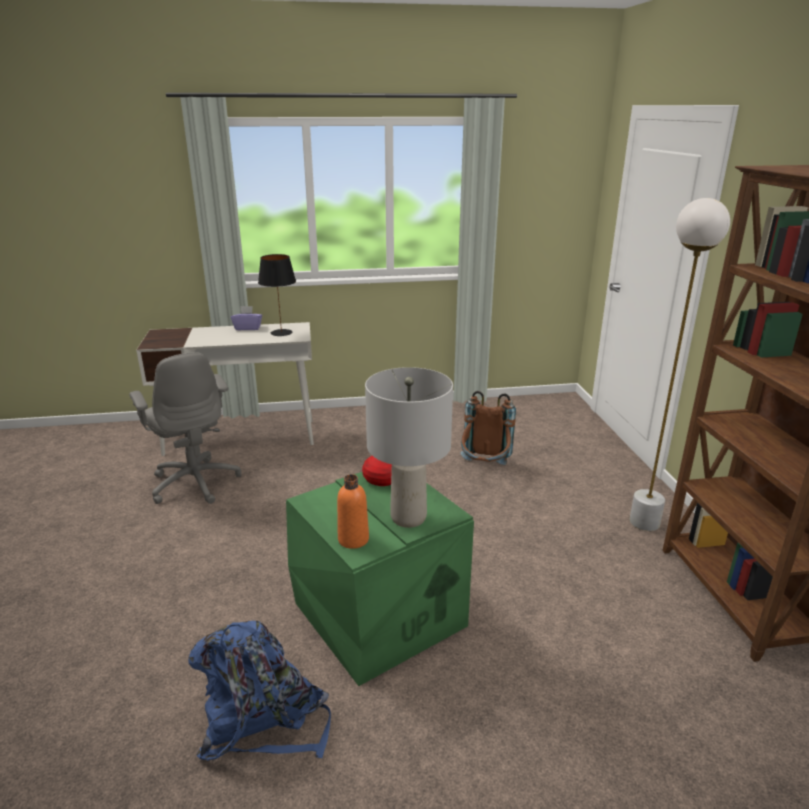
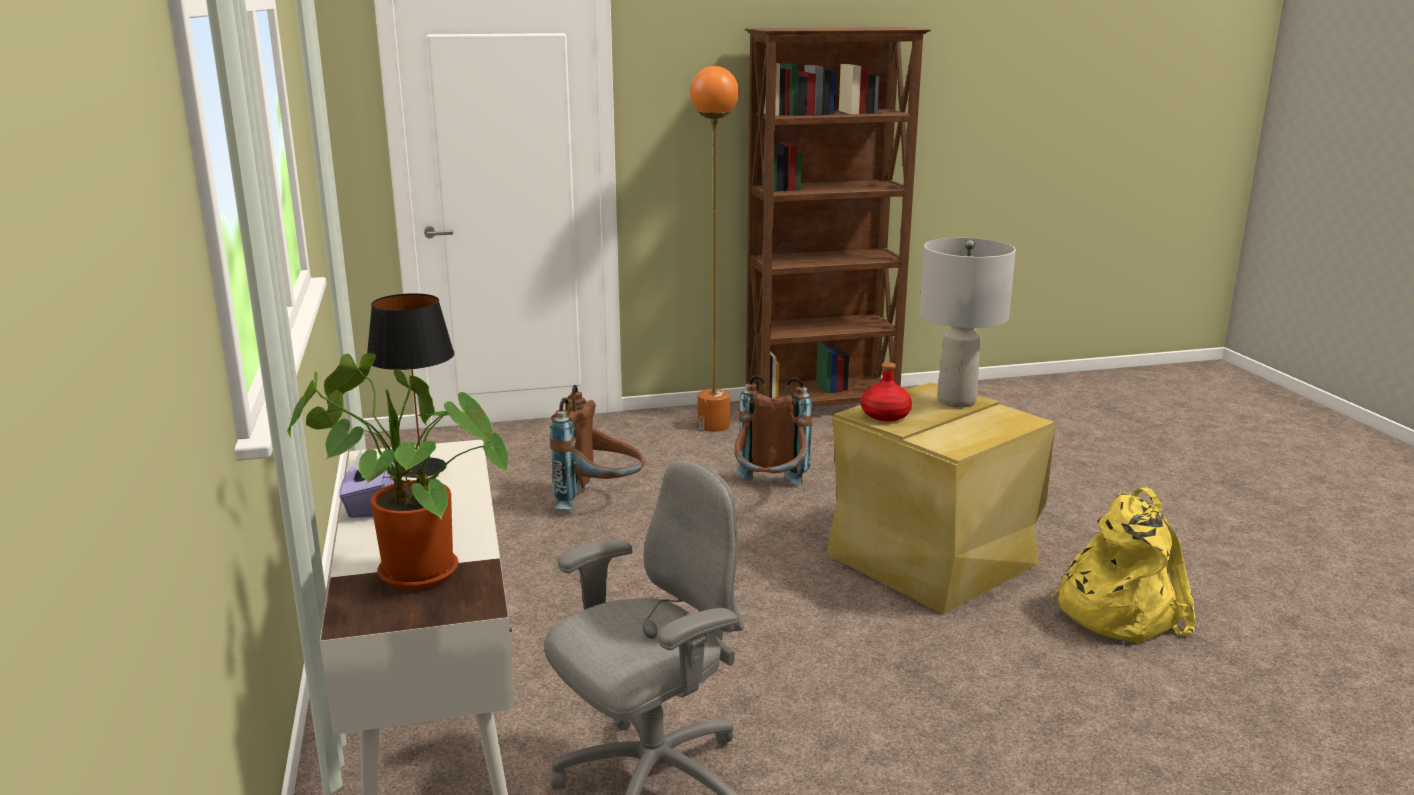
camera: 95 degrees left, 5 degrees down
blue backpack [188,621,331,761] -> yellow backpack [1051,488,1196,643]
green storage box [286,472,474,686] -> beige storage box [827,382,1055,615]
orange bottle [337,474,369,549] -> none
white floor lamp [629,198,730,531] -> orange floor lamp [690,66,739,432]
none -> potted plant [288,353,508,590]
none -> brown backpack [734,375,812,485]

